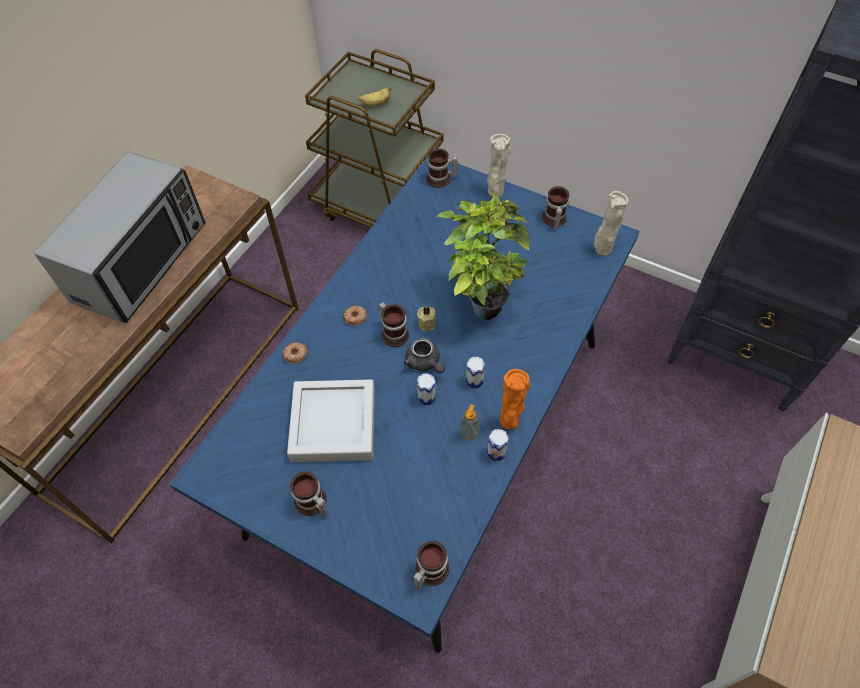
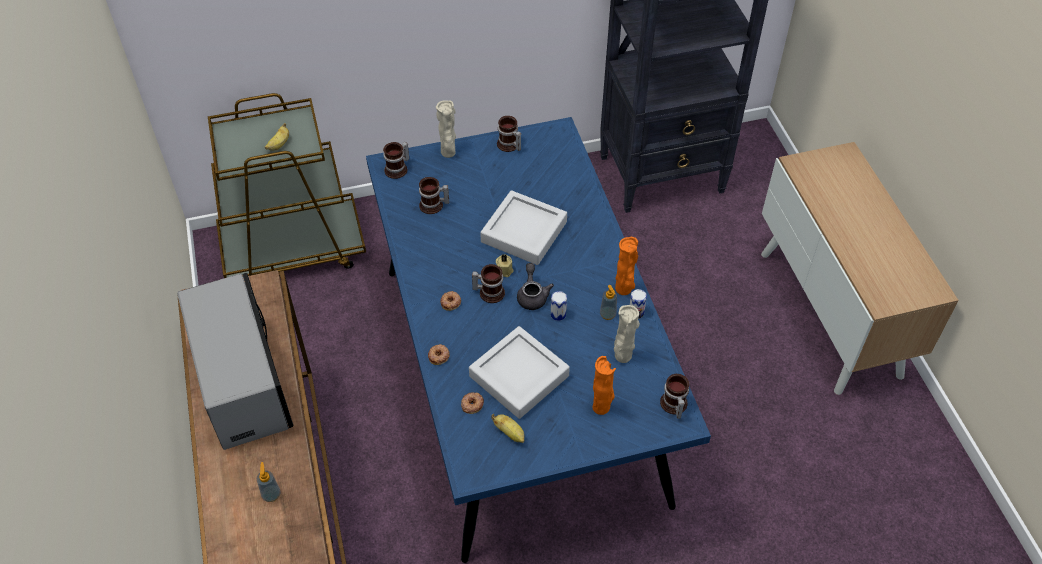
camera: 45 degrees left, 5 degrees down
mug [290,472,328,516] -> mug moved to [419,177,449,214]
grey teapot [404,338,445,373] -> grey teapot turned 105 degrees counterclockwise [517,263,554,310]
potted plant [437,192,530,320] -> grey tray [480,190,567,265]
can [466,356,485,389] -> none
beige vase [594,191,628,256] -> beige vase moved to [614,305,640,363]
none -> soap dispenser [257,462,281,502]
none -> donut [461,392,484,414]
none -> banana [491,414,525,443]
none -> orange vase [593,356,616,415]

